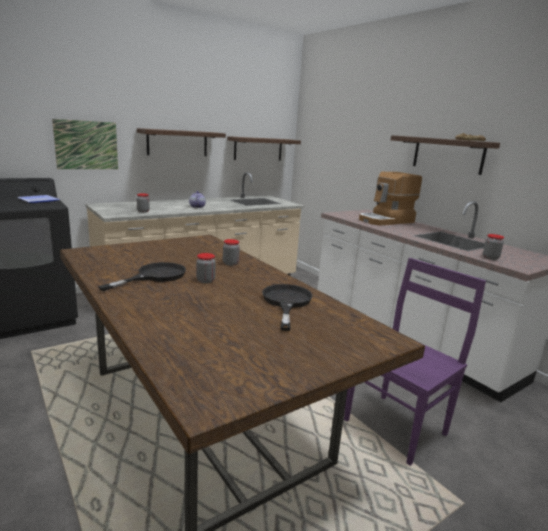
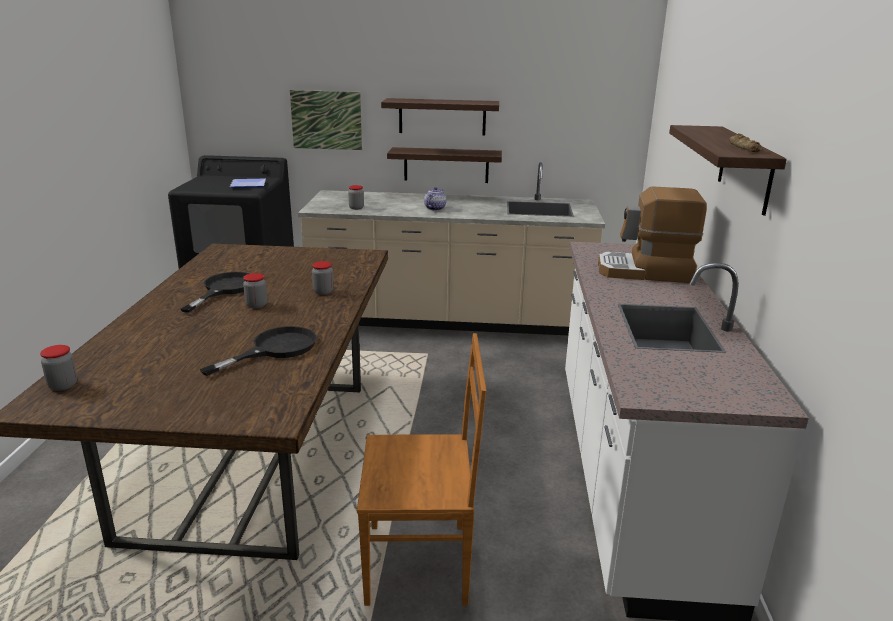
camera: 40 degrees right, 5 degrees up
black frying pan [98,262,186,291] -> black frying pan turned 60 degrees counterclockwise [181,272,250,313]
shelf [227,136,301,160] -> shelf moved to [387,147,502,183]
purple chair [344,258,486,466] -> brown chair [357,333,486,606]
jar [483,234,504,260] -> jar moved to [40,345,77,391]

